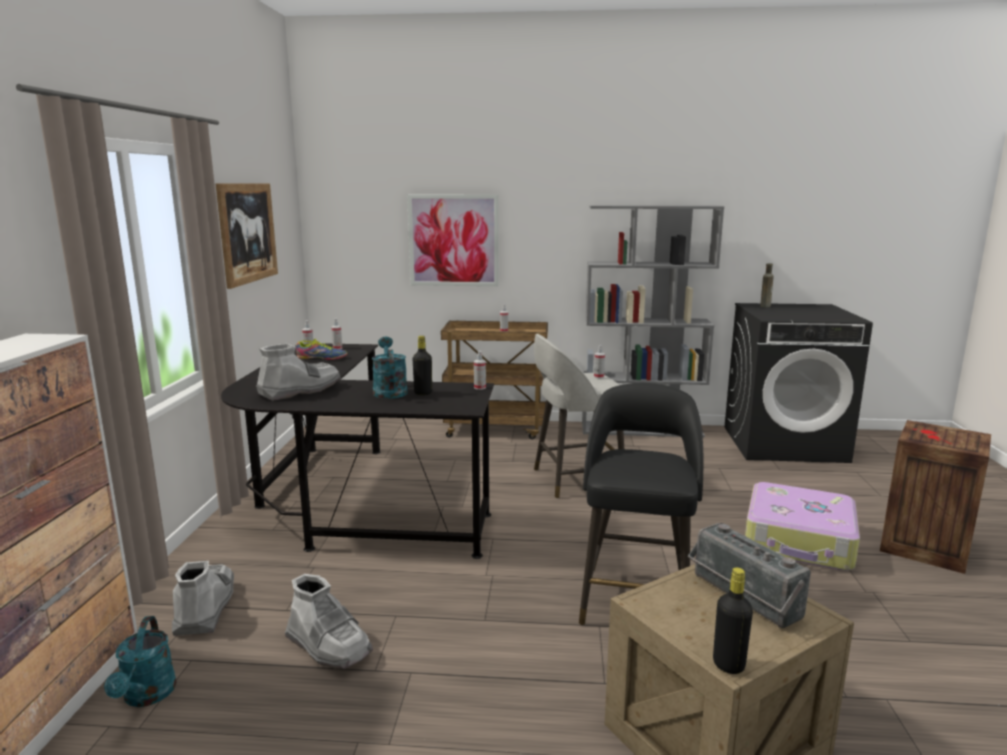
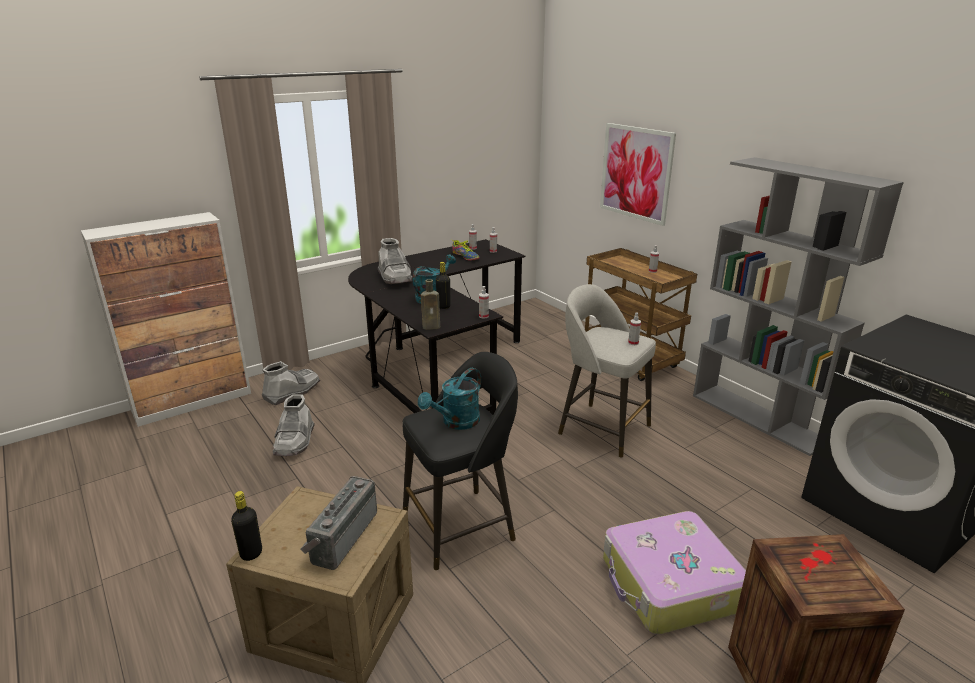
camera: 50 degrees right, 10 degrees up
turquoise watering can [104,616,177,707] -> turquoise watering can moved to [418,368,481,430]
picture [216,184,278,289] -> none
grey boot [256,344,341,401] -> grey boot turned 60 degrees clockwise [378,238,412,284]
brown bottle [760,264,774,307] -> brown bottle moved to [421,279,440,330]

